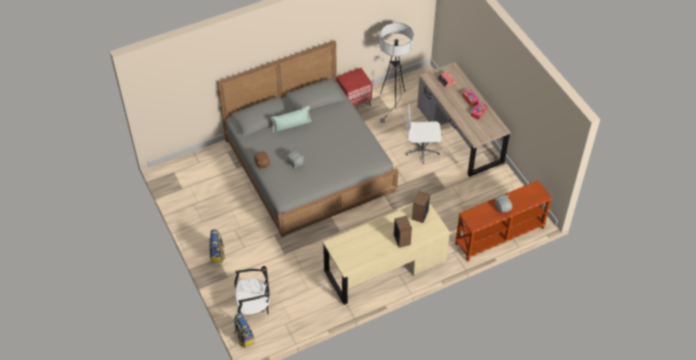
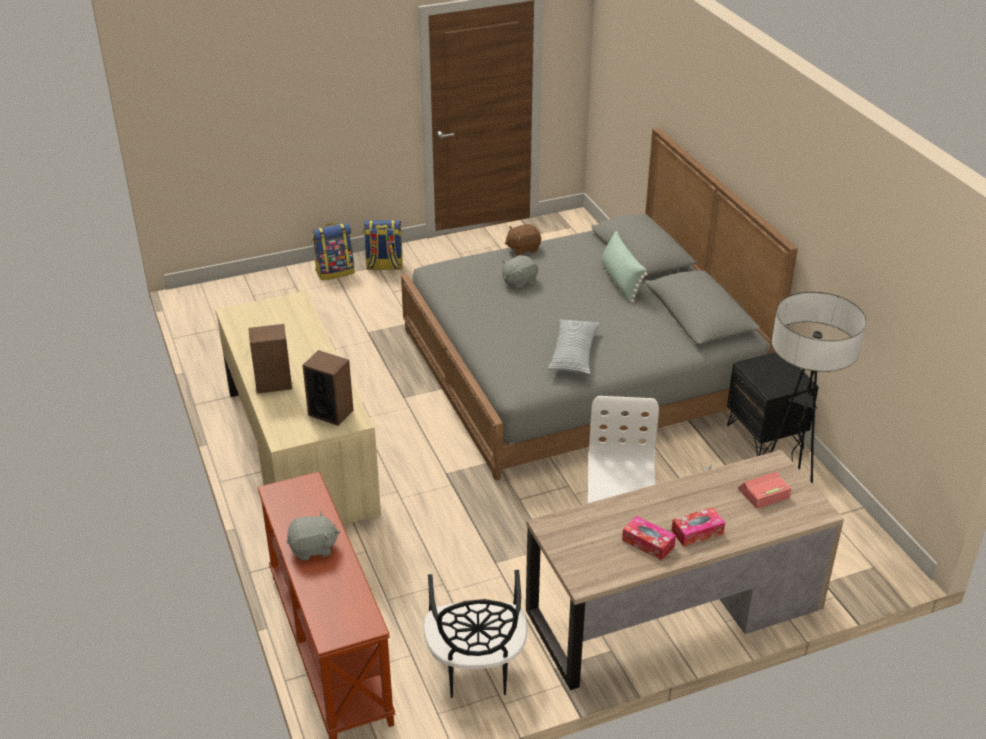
camera: 95 degrees right, 15 degrees down
backpack [234,313,254,348] -> backpack moved to [313,223,354,280]
black chair [235,266,270,315] -> black chair moved to [423,570,527,698]
red nightstand [337,68,372,106] -> black nightstand [727,352,819,456]
none -> pillow [547,319,600,374]

